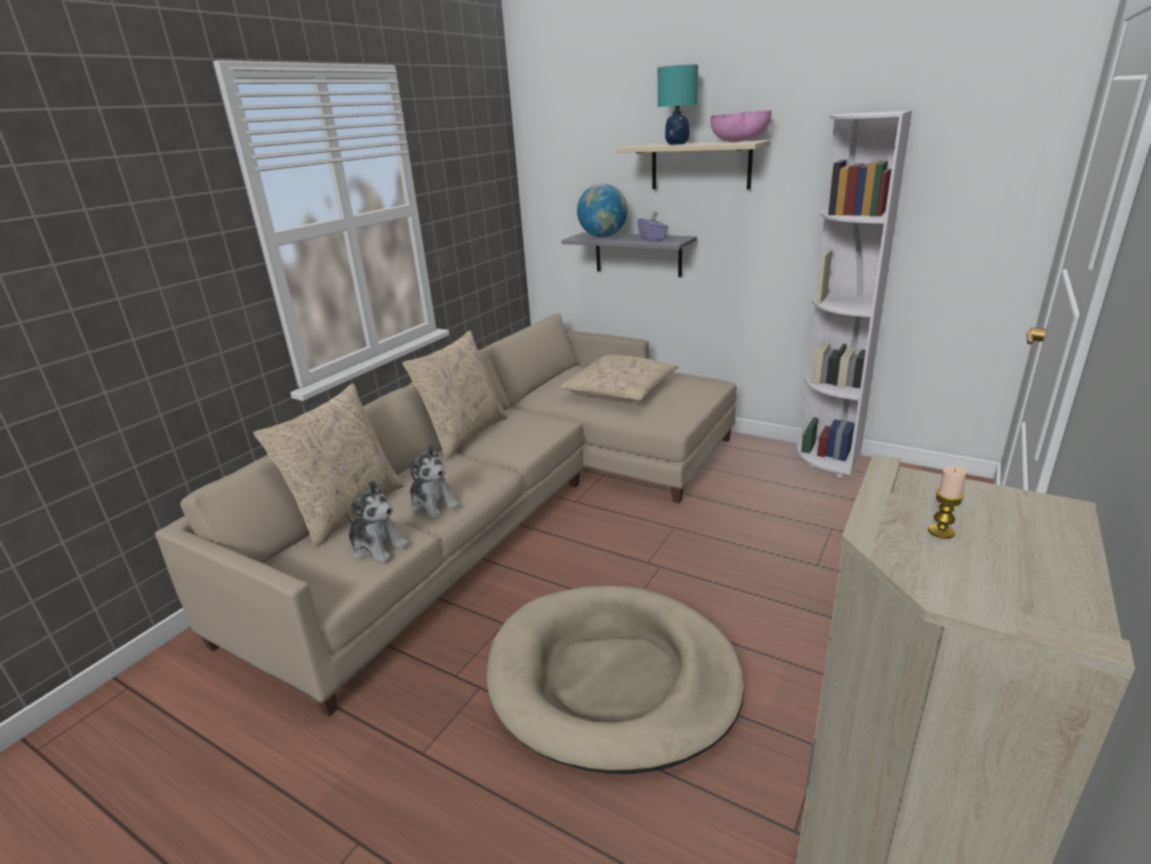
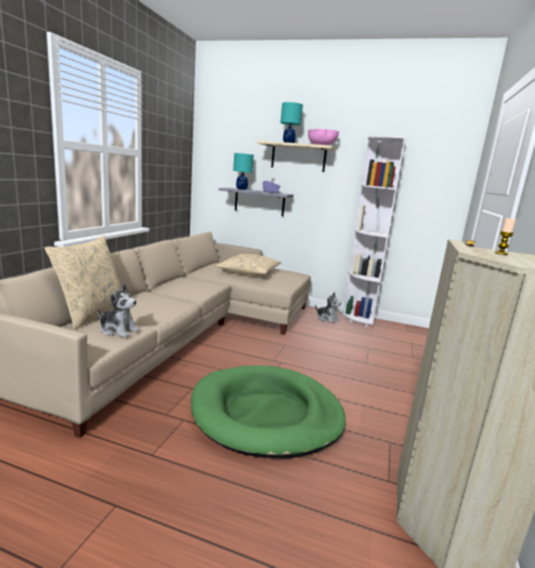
camera: 15 degrees left, 10 degrees down
beige pillow [402,330,508,459] -> none
plush toy [408,444,460,519] -> plush toy moved to [315,292,341,323]
beige dog bed [487,586,744,774] -> green dog bed [191,366,346,458]
globe [577,184,628,237] -> turquoise table lamp [233,153,254,190]

